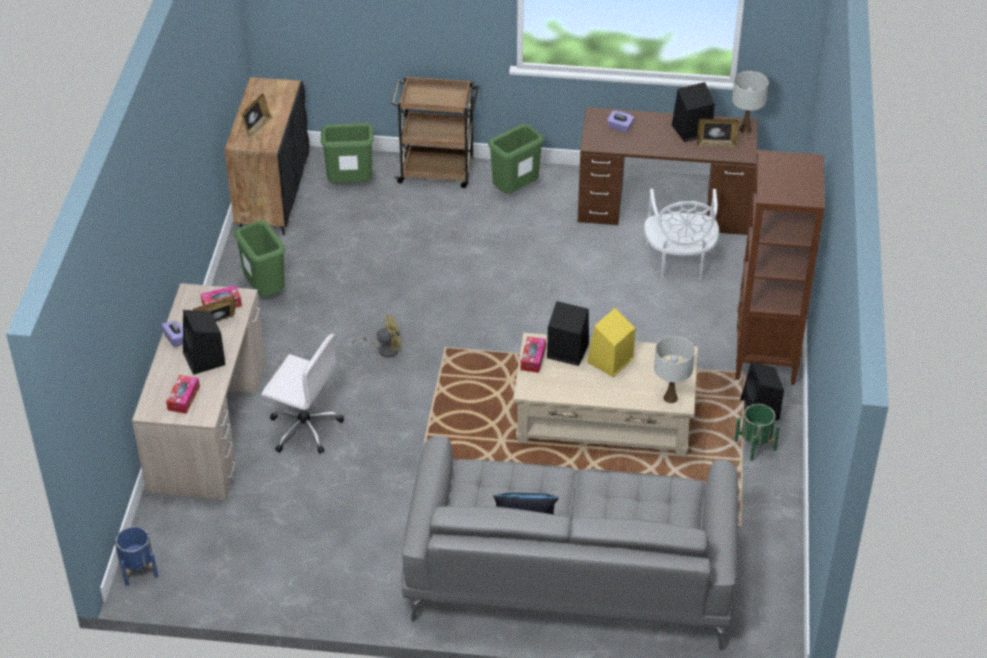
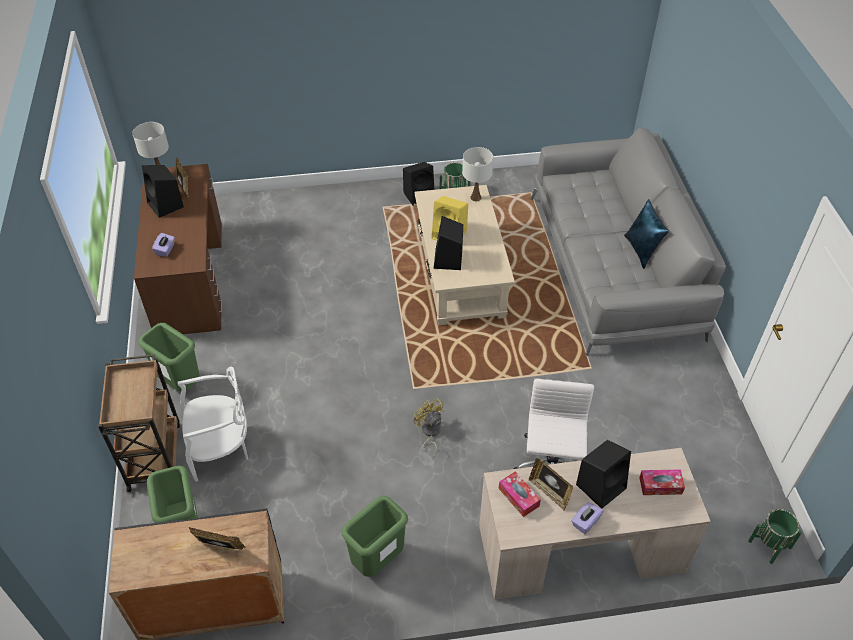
camera: 105 degrees left, 5 degrees up
blue planter [114,526,158,586] -> green planter [748,509,802,564]
tissue box [520,336,546,373] -> none
white chair [644,189,719,279] -> white chair moved to [178,367,248,482]
brown bookcase [735,150,825,385] -> none

